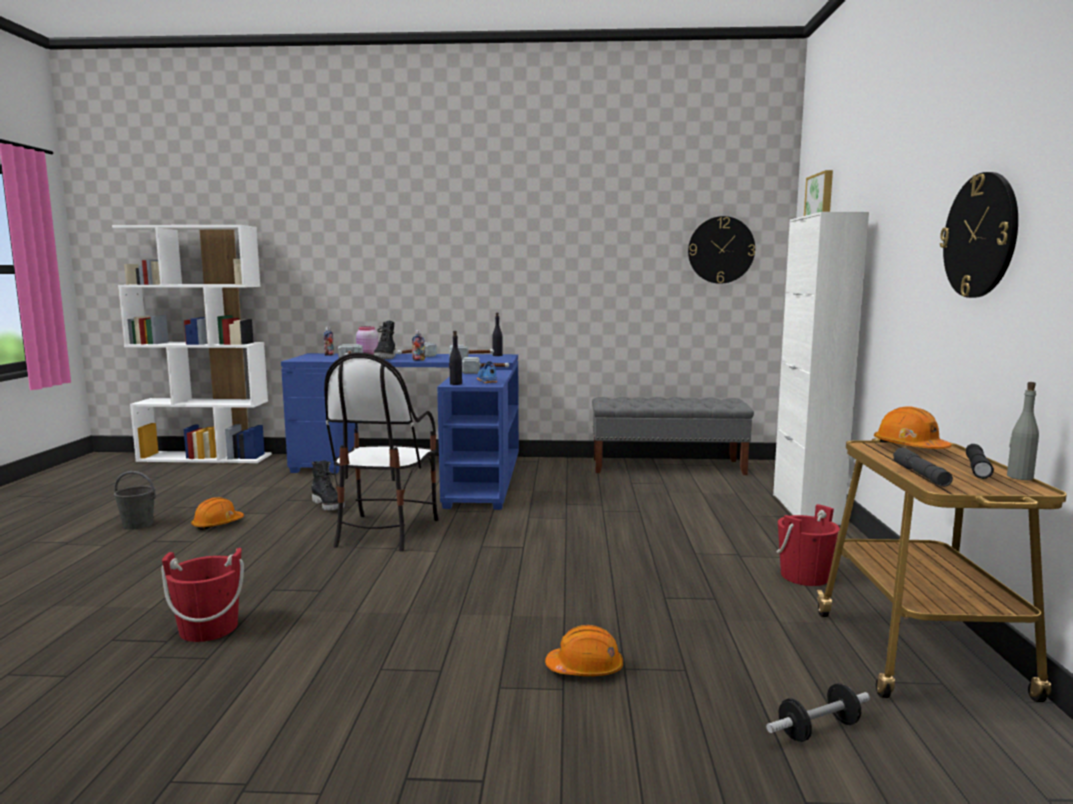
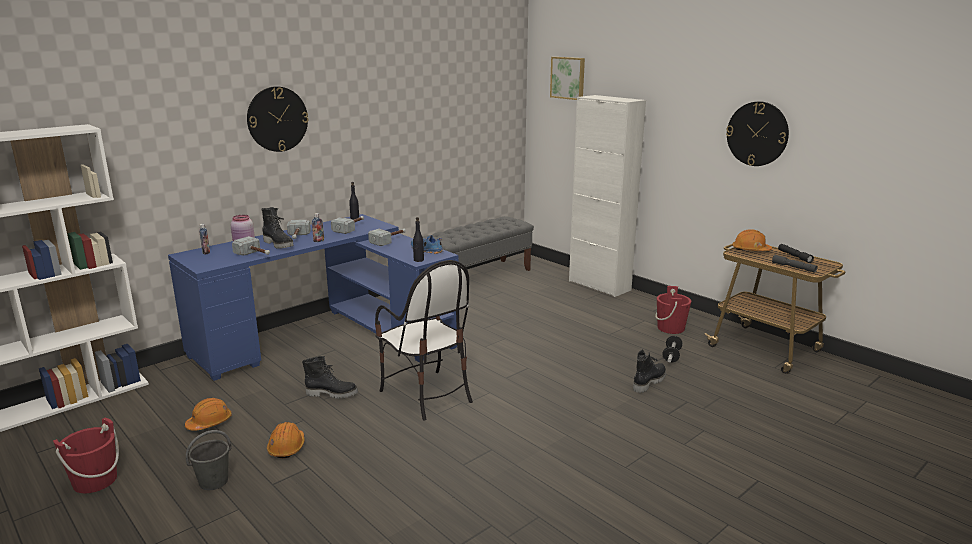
camera: 45 degrees left, 10 degrees up
red bucket [162,548,244,642] -> red bucket moved to [53,417,119,493]
orange hard hat [545,625,623,676] -> orange hard hat moved to [185,398,232,431]
wall clock [688,216,755,284] -> wall clock moved to [247,86,309,152]
dumbbell [766,684,870,742] -> dumbbell moved to [662,336,683,362]
grey bottle [1007,382,1039,480] -> none
none -> black boot [633,349,666,393]

